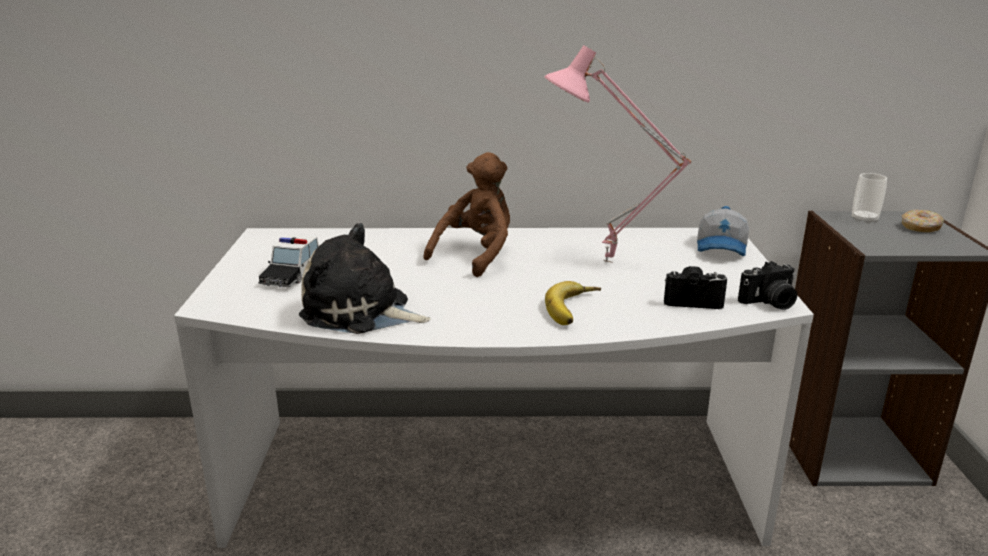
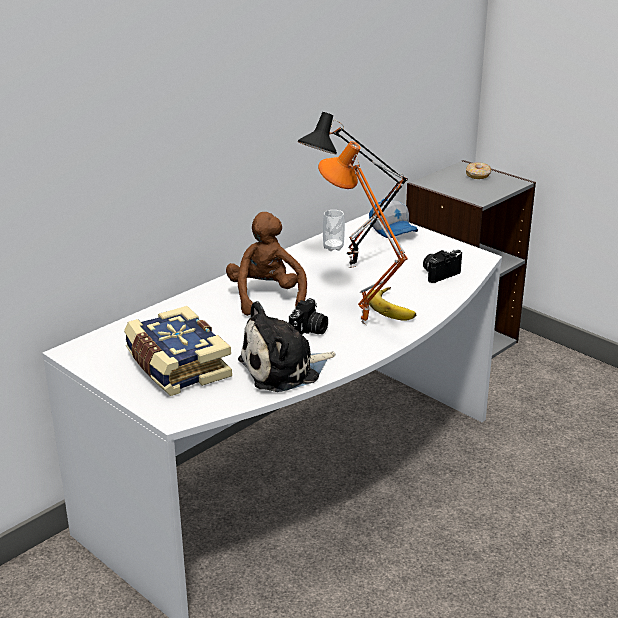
camera: 45 degrees left, 5 degrees up
toy car [258,234,319,287] -> book [124,306,232,396]
pink table lamp [545,45,691,263] -> black table lamp [298,112,408,268]
camera [738,261,797,310] -> camera moved to [289,298,328,335]
cup [852,173,887,224] -> cup moved to [323,210,345,251]
none -> orange table lamp [318,141,408,325]

